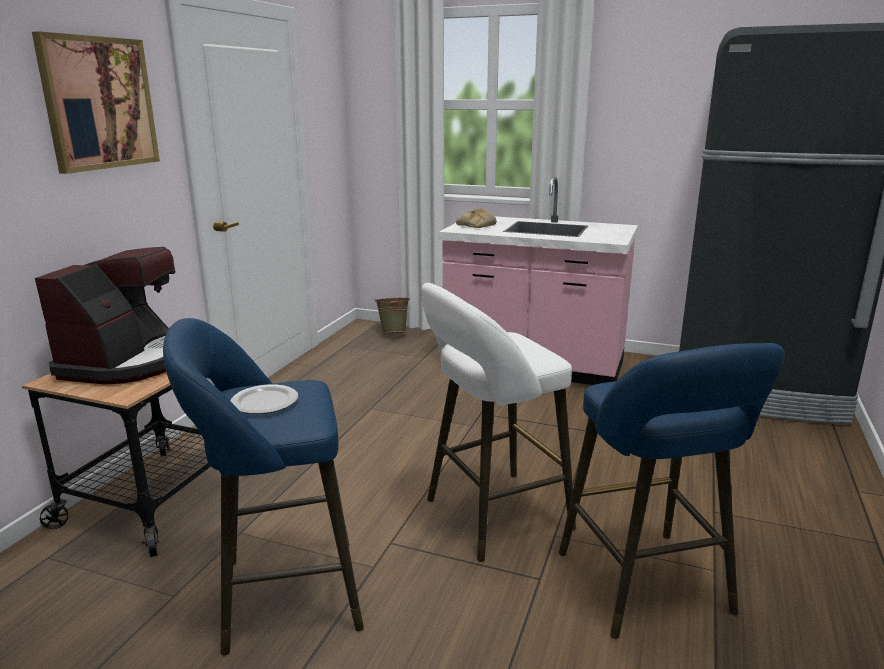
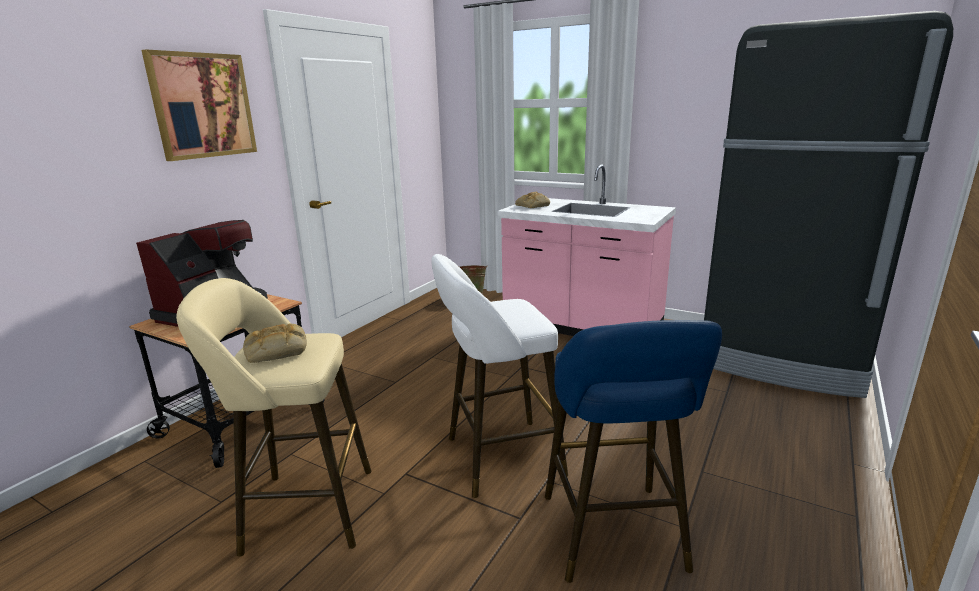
camera: 10 degrees right, 0 degrees up
blue stool [163,318,364,655] -> beige stool [176,278,371,557]
plate [230,385,298,414] -> bread [243,324,307,363]

